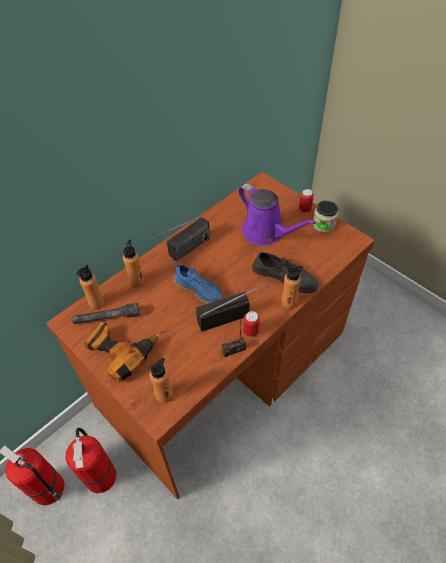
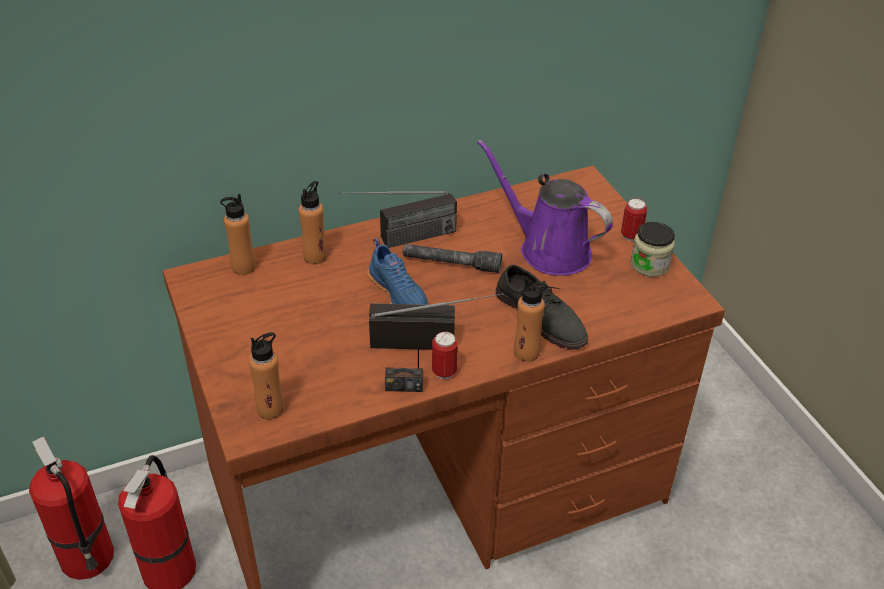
camera: 20 degrees right, 10 degrees down
grey flashlight [72,303,140,324] -> grey flashlight moved to [403,244,502,273]
power drill [85,322,166,382] -> none
purple watering can [238,184,316,246] -> purple watering can turned 150 degrees clockwise [477,139,613,276]

